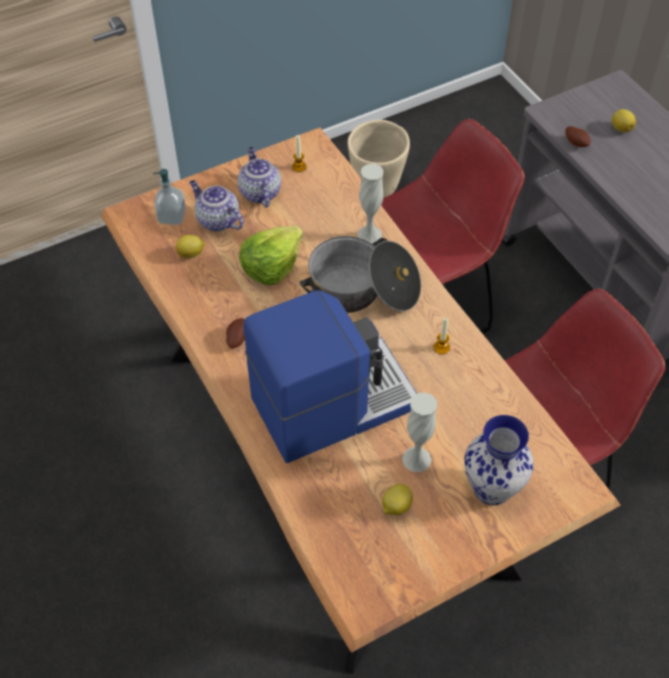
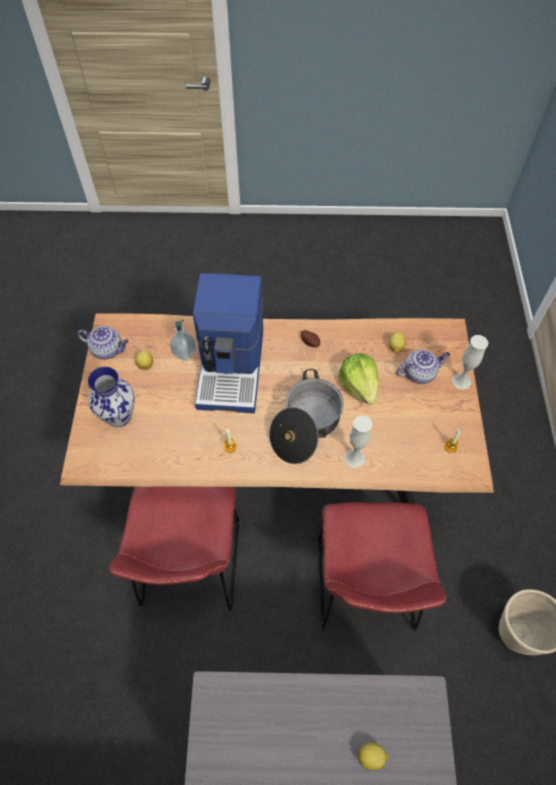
camera: 120 degrees right, 5 degrees up
soap dispenser [153,169,186,225] -> soap dispenser moved to [170,319,196,361]
teapot [237,147,281,208] -> teapot moved to [77,326,129,359]
white vase [402,392,437,472] -> white vase moved to [452,335,489,390]
potato [566,126,591,147] -> none

